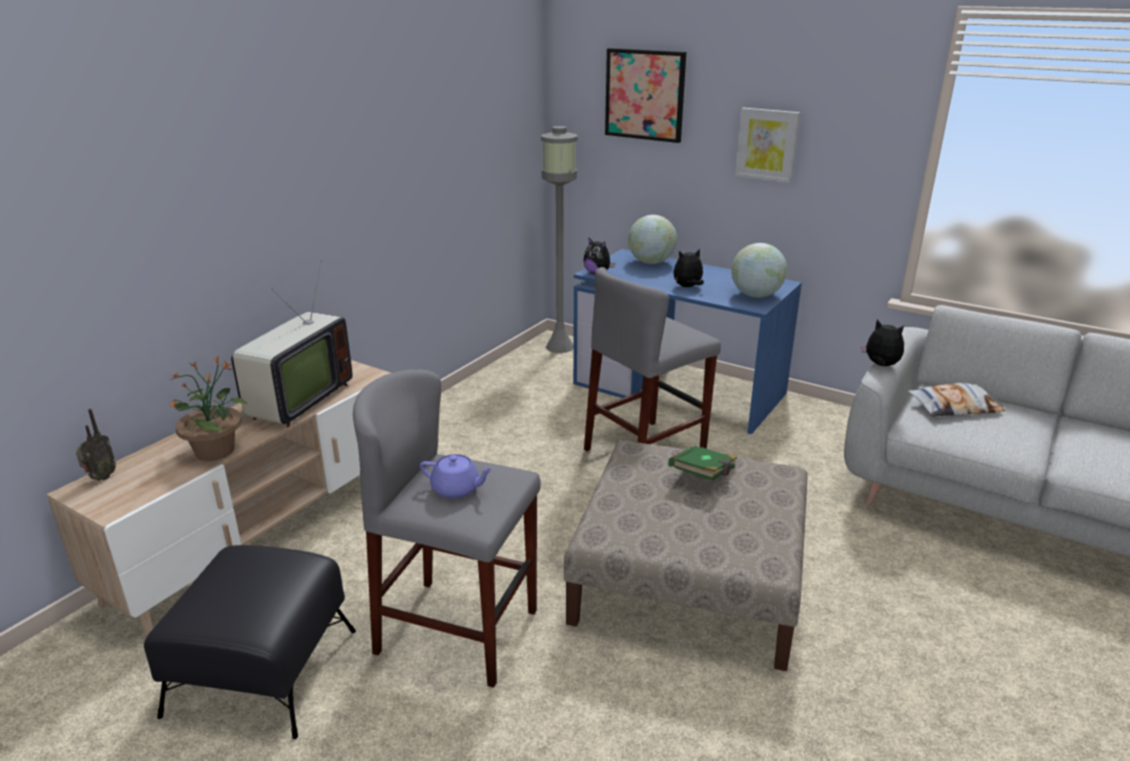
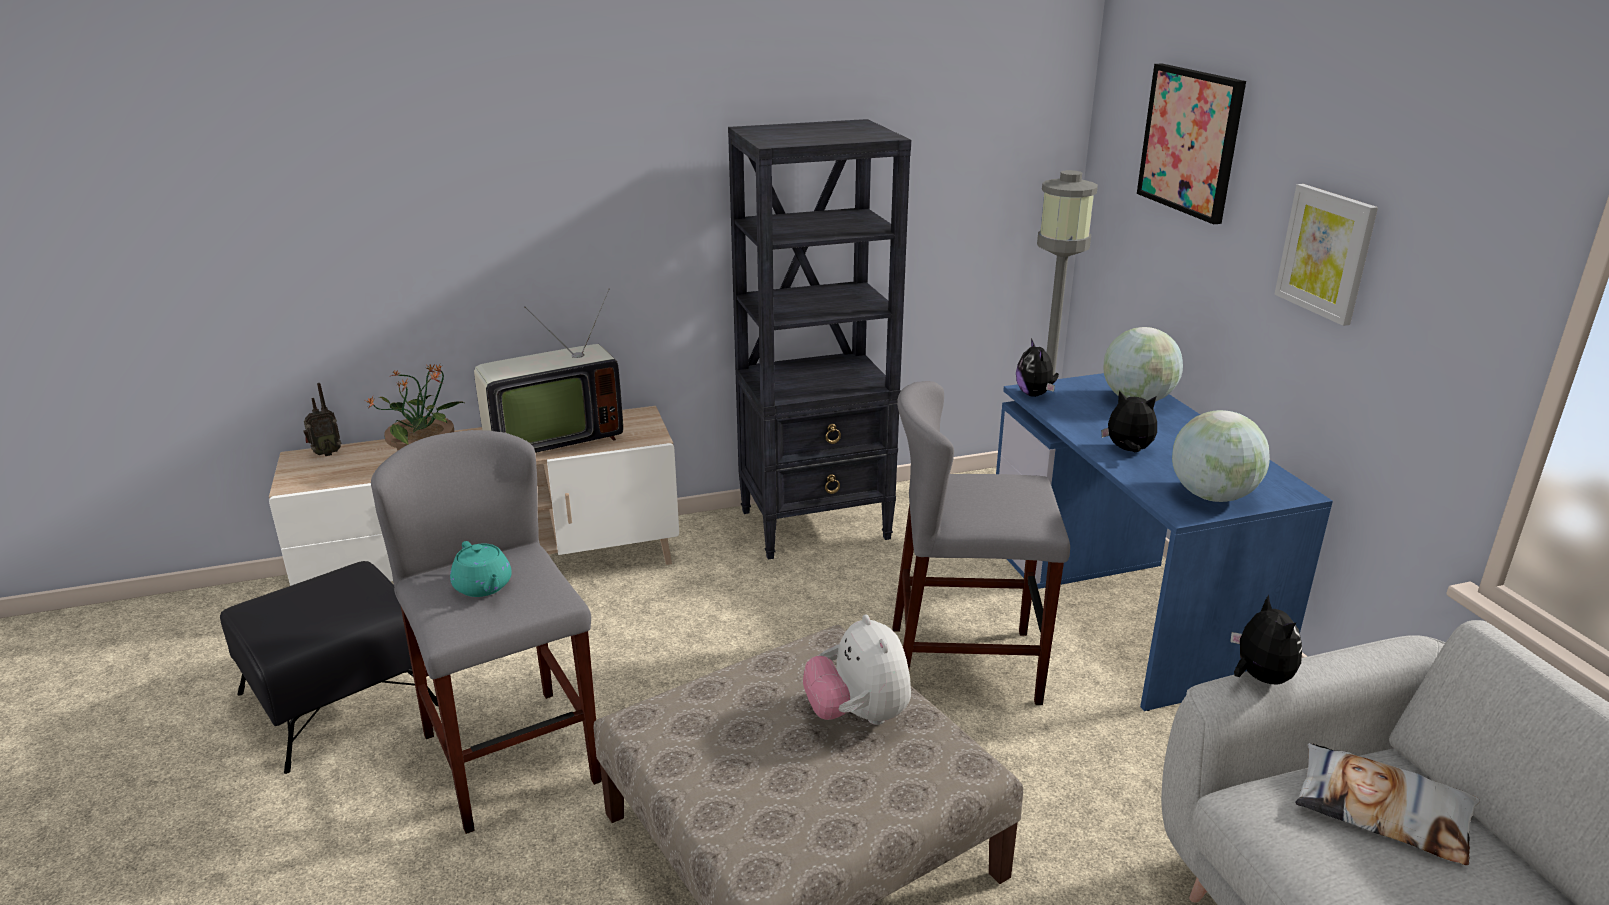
camera: 40 degrees right, 0 degrees up
purple teapot [420,454,494,498] -> turquoise teapot [450,541,512,597]
green book [668,446,737,481] -> plush toy [803,614,911,725]
none -> black bookcase [728,119,911,560]

